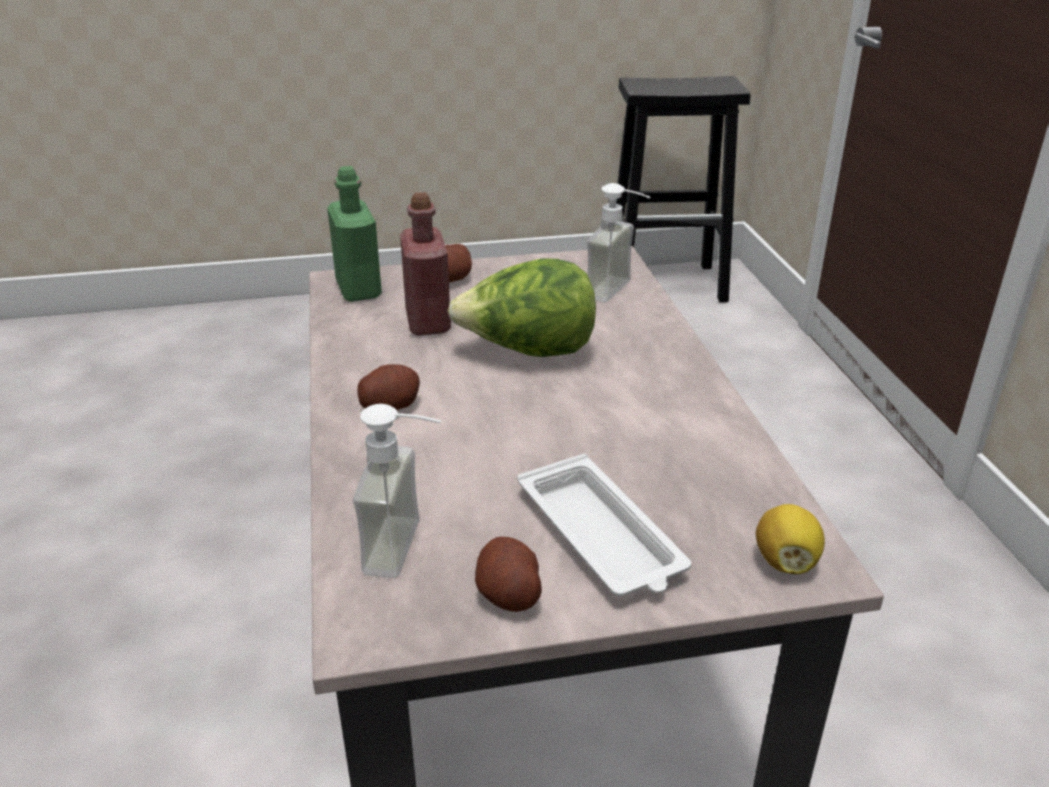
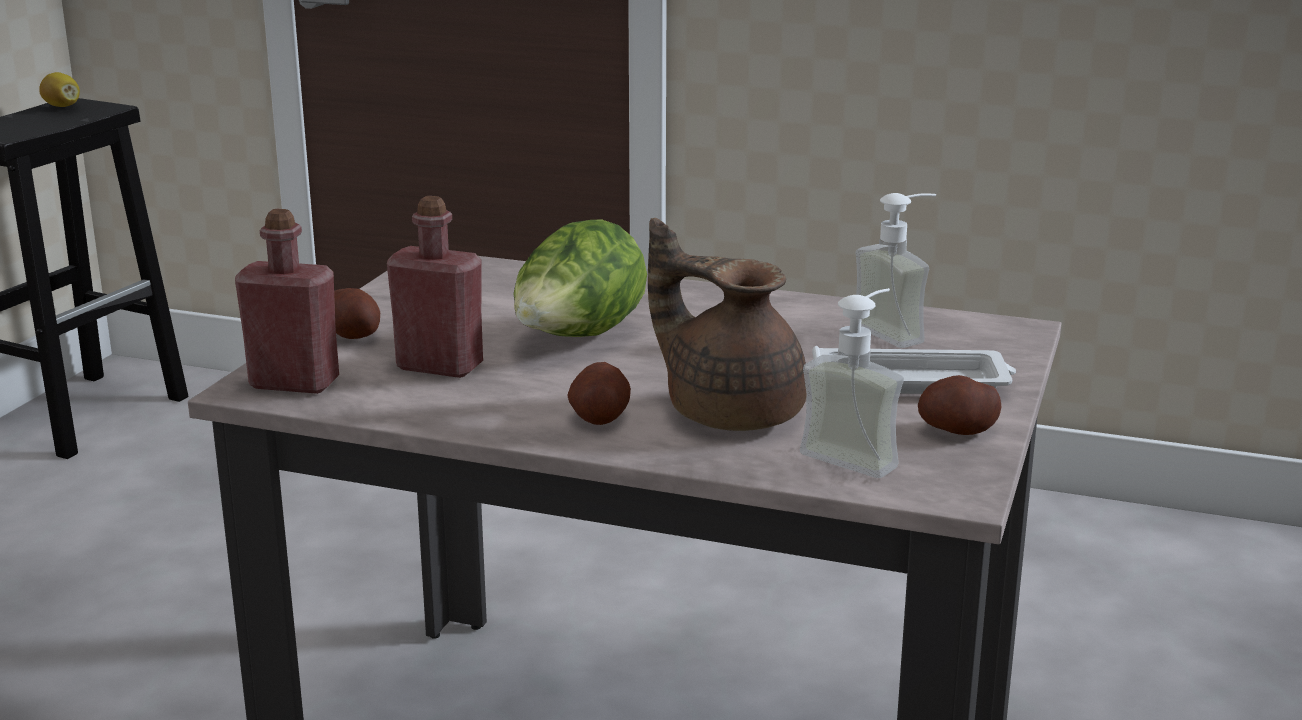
camera: 60 degrees left, 10 degrees down
green bottle [327,166,382,302] -> red bottle [235,209,339,394]
soap dispenser [587,183,651,302] -> soap dispenser moved to [856,193,936,348]
lemon [756,504,825,574] -> lemon moved to [39,72,80,107]
none -> brown teapot [648,218,806,431]

